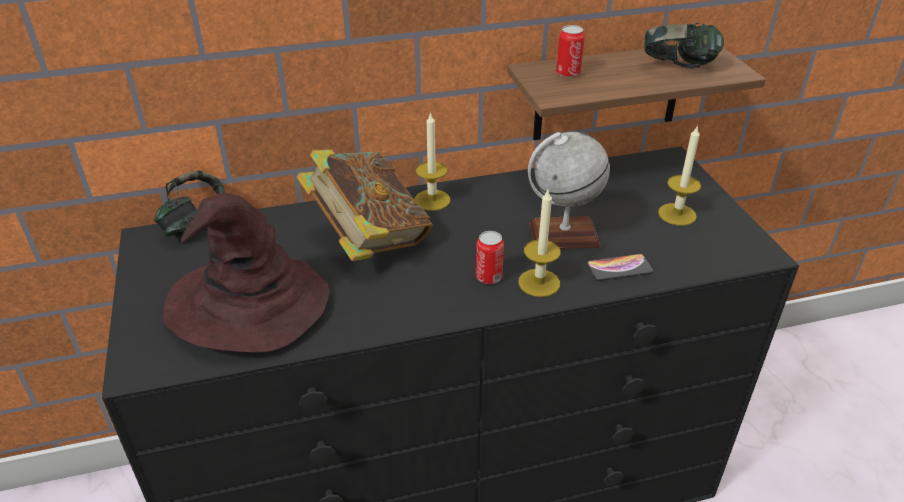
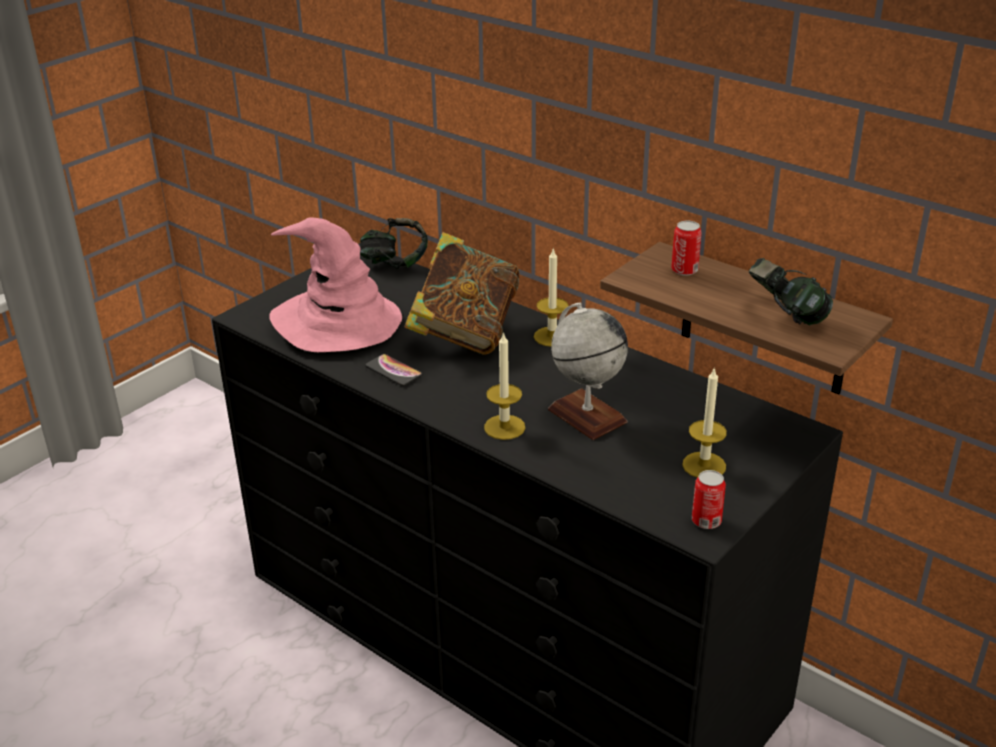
camera: 55 degrees right, 5 degrees down
brown hat [163,193,329,352] -> pink hat [269,217,402,352]
can [476,231,504,284] -> can moved to [692,470,726,529]
phone [586,254,653,281] -> phone moved to [365,354,423,386]

